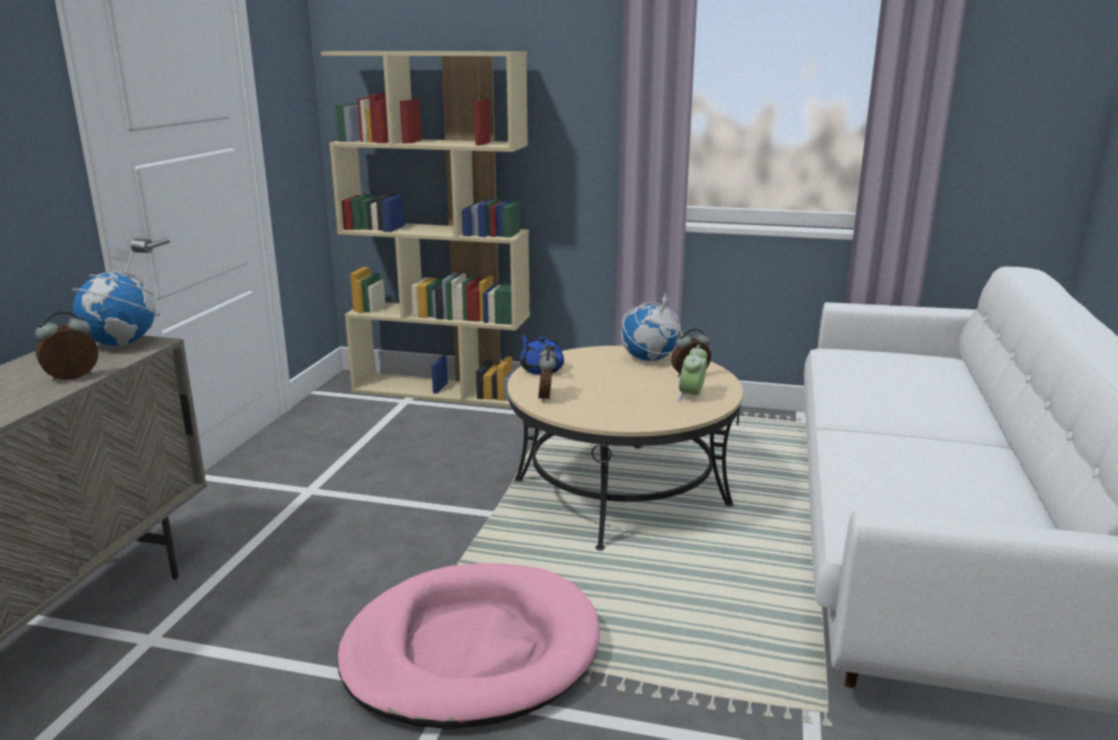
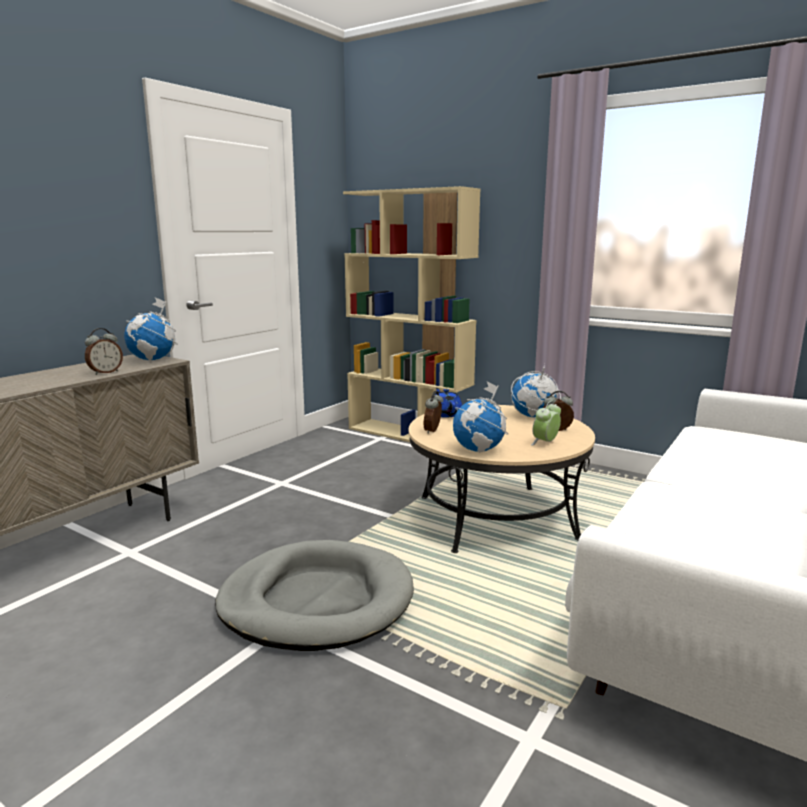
camera: 20 degrees right, 5 degrees down
alarm clock [35,311,98,381] -> alarm clock turned 150 degrees clockwise [85,328,123,375]
pink dog bed [337,563,600,729] -> grey dog bed [215,540,414,651]
none -> globe [453,382,508,453]

